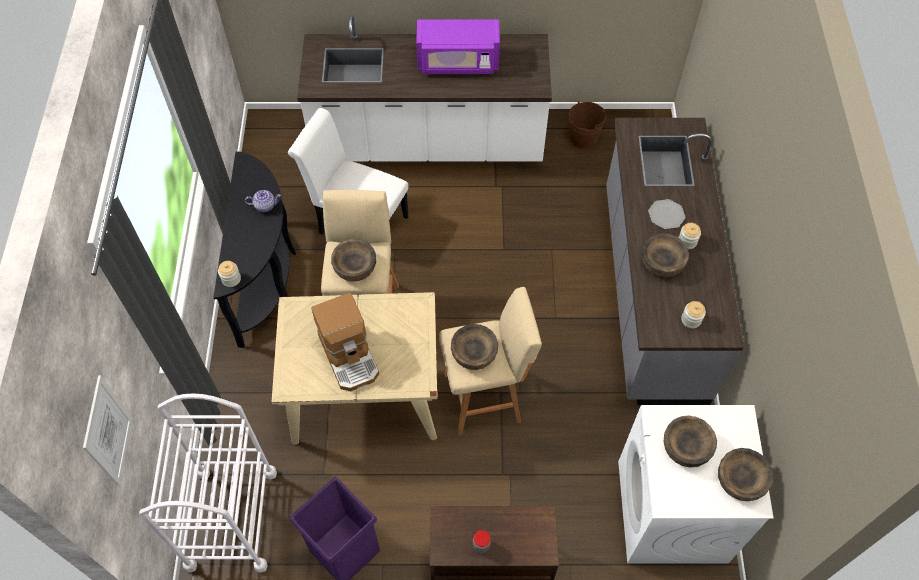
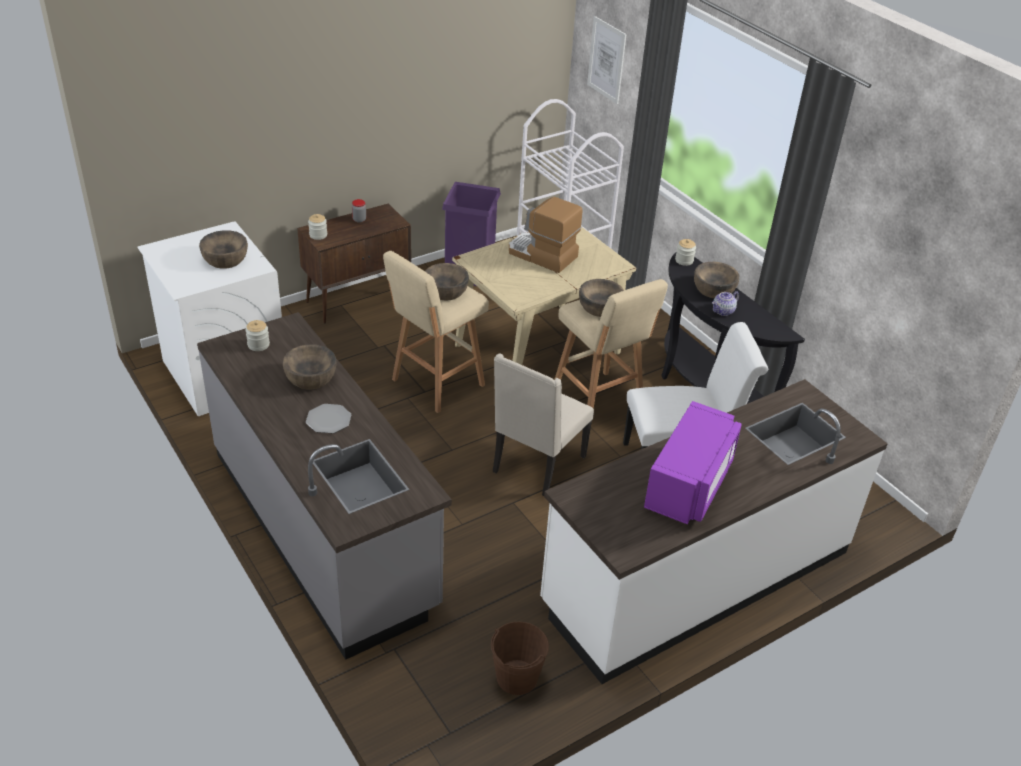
camera: 145 degrees right, 20 degrees down
purple microwave [416,19,500,74] -> purple microwave turned 150 degrees clockwise [644,401,742,525]
jar [678,223,701,249] -> jar moved to [308,214,327,240]
brown bowl [718,448,773,501] -> brown bowl moved to [694,262,739,298]
none -> beige chair [493,353,594,496]

